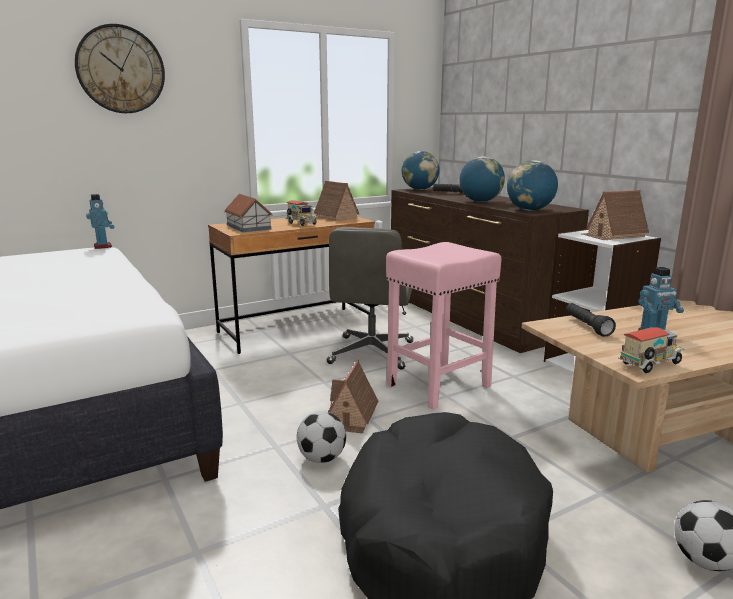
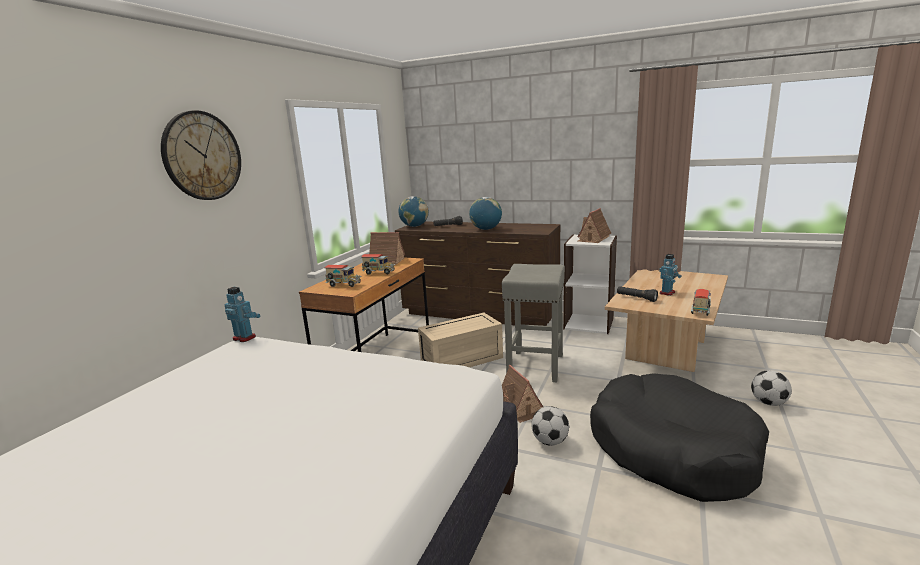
camera: 35 degrees left, 0 degrees up
toy house [224,194,272,232] -> toy truck [325,265,362,287]
grey office chair [327,227,414,370] -> beige storage box [418,313,503,367]
pink stool [386,242,501,410] -> grey stool [502,264,565,382]
globe [507,160,558,211] -> none

